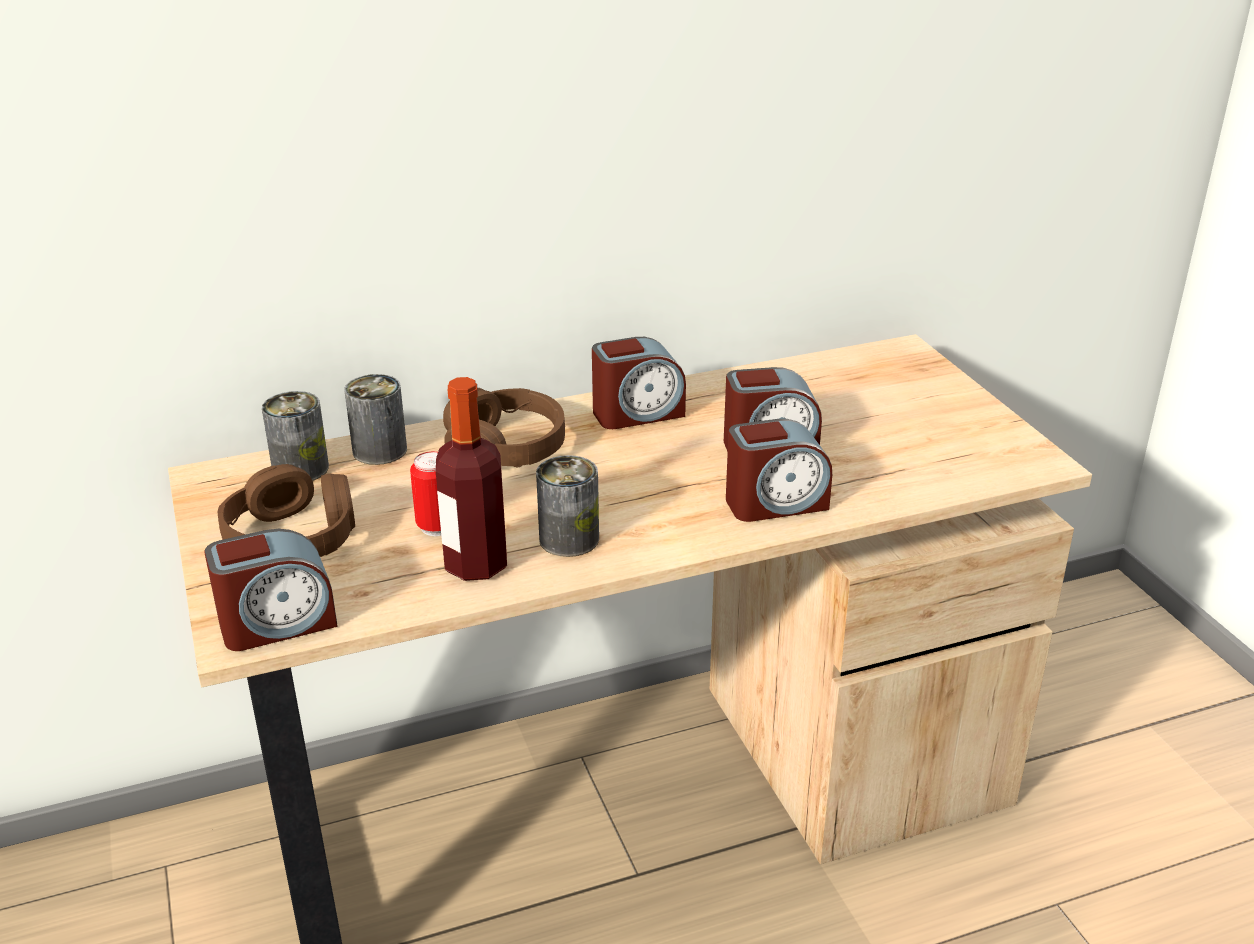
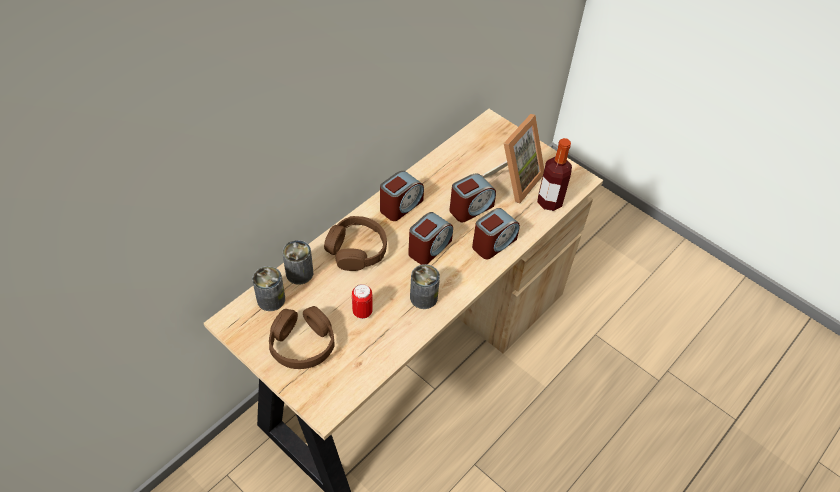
camera: 30 degrees left, 20 degrees up
alarm clock [205,529,338,651] -> alarm clock moved to [408,212,453,265]
bottle [436,377,507,581] -> bottle moved to [537,138,572,211]
none -> picture frame [482,114,544,203]

